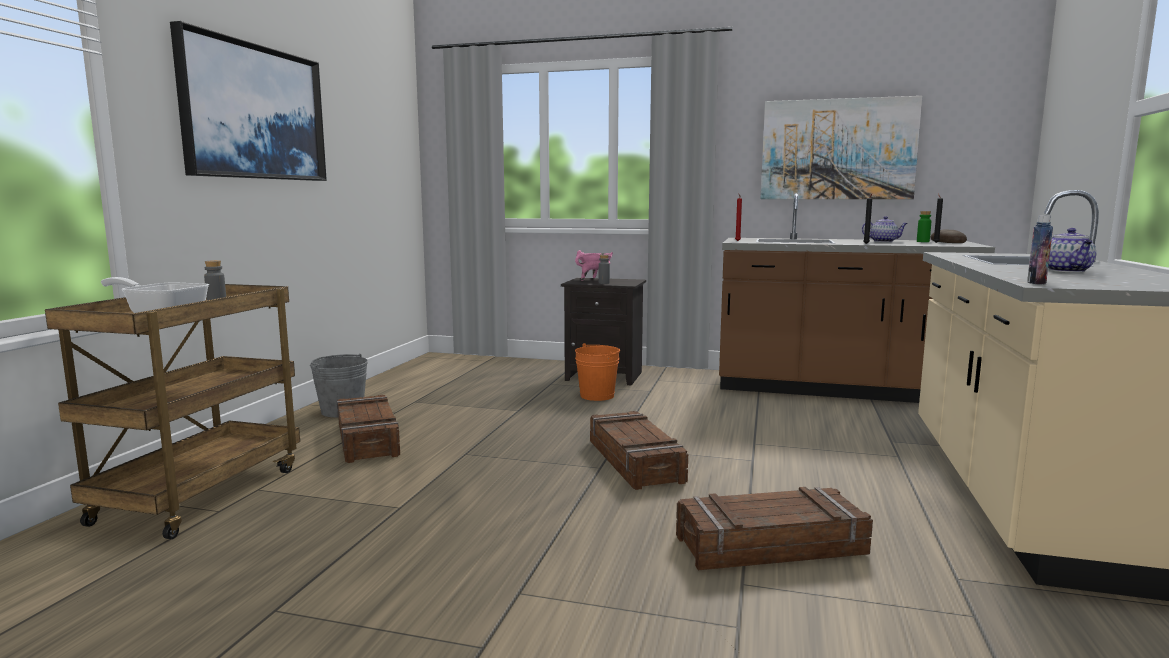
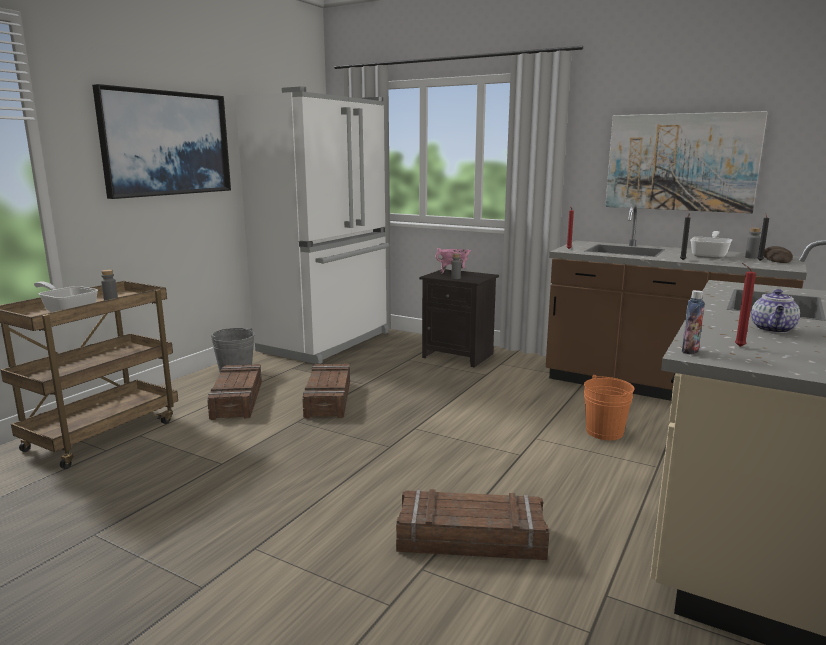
camera: 15 degrees right, 5 degrees up
orange bucket [575,343,620,401] -> orange bucket moved to [584,375,635,440]
crate [590,411,688,490] -> crate moved to [302,364,350,418]
teapot [862,216,908,242] -> frying pan [690,231,732,259]
green bottle [917,211,931,242] -> grey bottle [745,228,761,259]
none -> white fridge [235,87,389,364]
none -> red candle [735,263,756,347]

